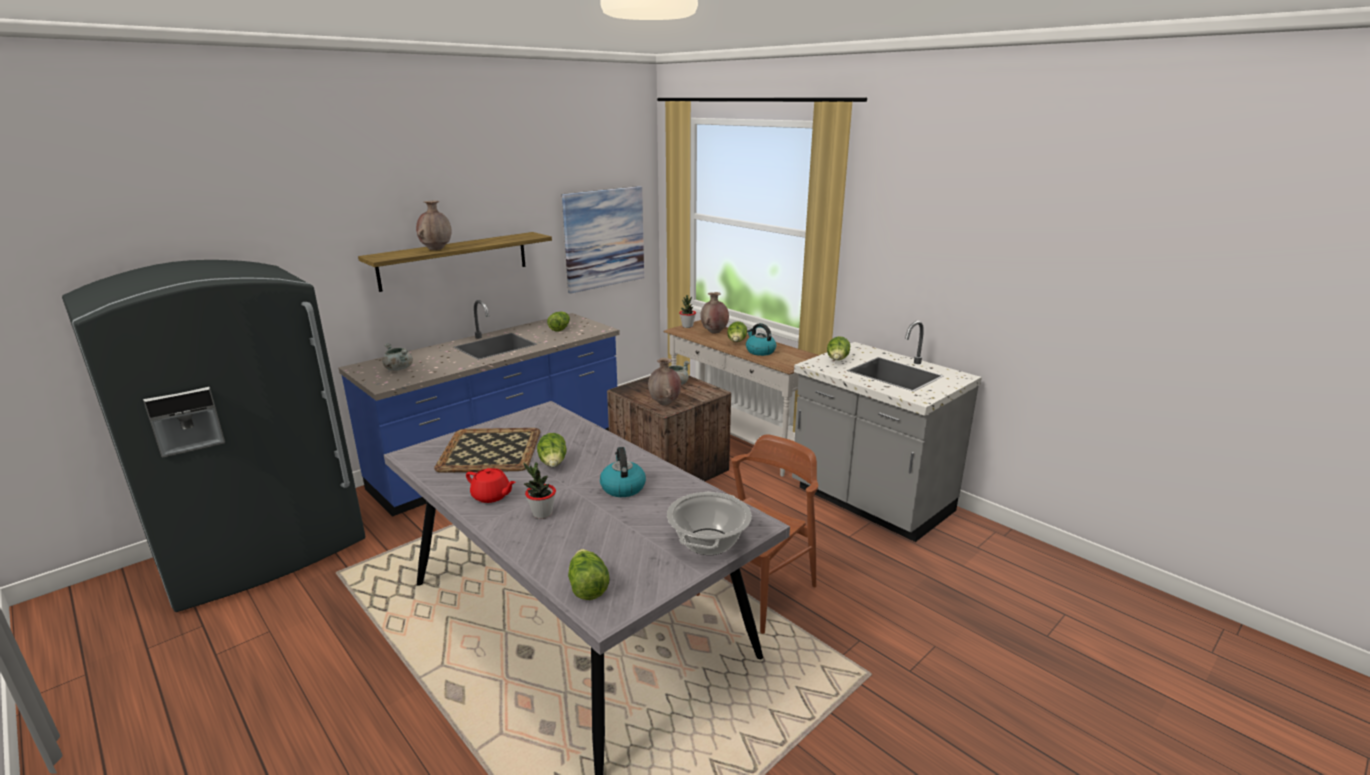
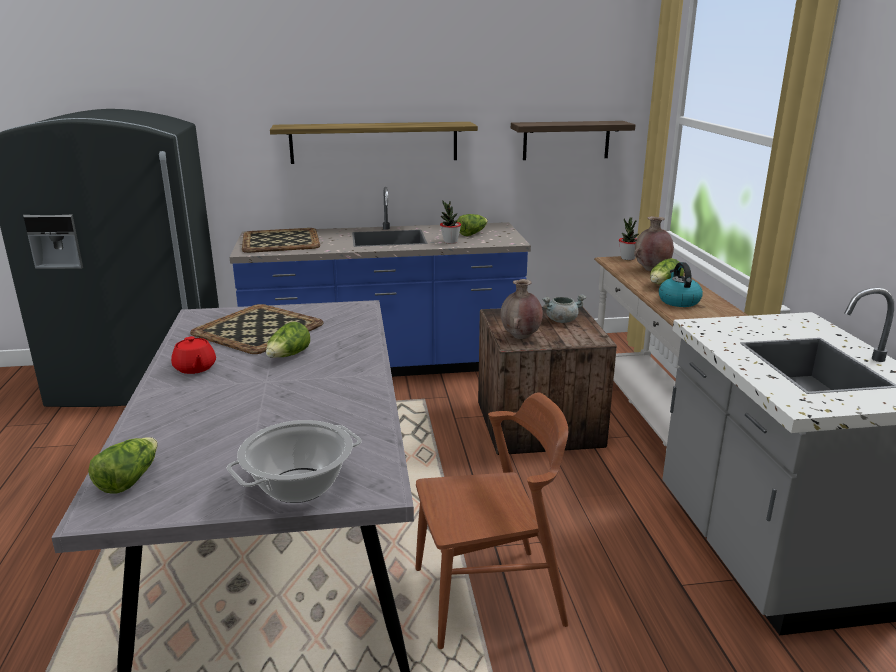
camera: 35 degrees right, 0 degrees up
grey cooking pot [382,343,413,371] -> tray [242,228,320,253]
brown vase [416,201,451,250] -> none
potted plant [524,462,556,519] -> potted plant moved to [440,201,461,244]
picture [562,186,644,294] -> shelf [511,121,635,160]
kettle [600,447,646,497] -> none
lettuce [827,336,850,360] -> none

